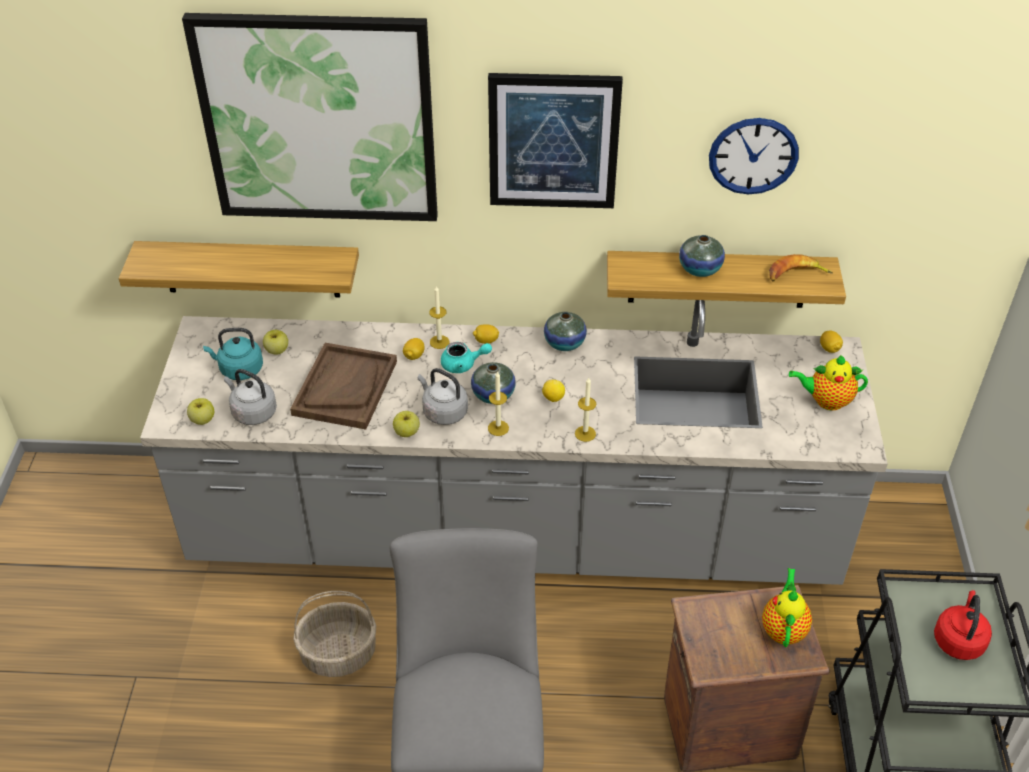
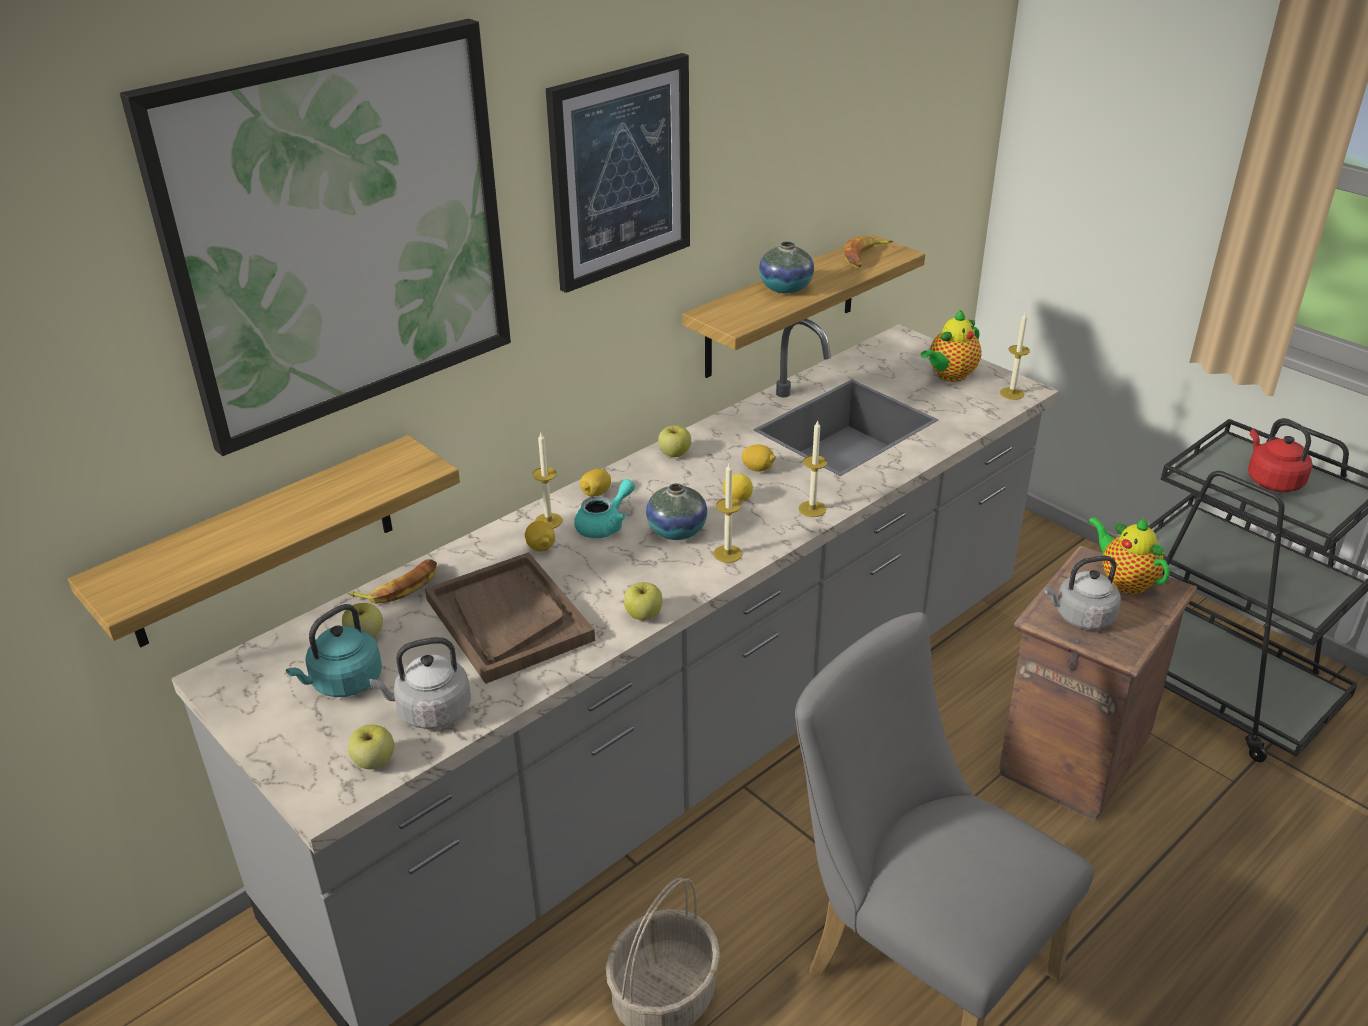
camera: 45 degrees left, 10 degrees down
grey kettle [418,368,468,425] -> grey kettle moved to [1044,556,1121,630]
vase [544,312,587,351] -> apple [658,425,691,457]
wall clock [709,118,799,194] -> none
lemon [820,331,843,353] -> lemon moved to [742,444,776,471]
none -> banana [347,559,437,604]
none -> candle [1000,313,1030,400]

